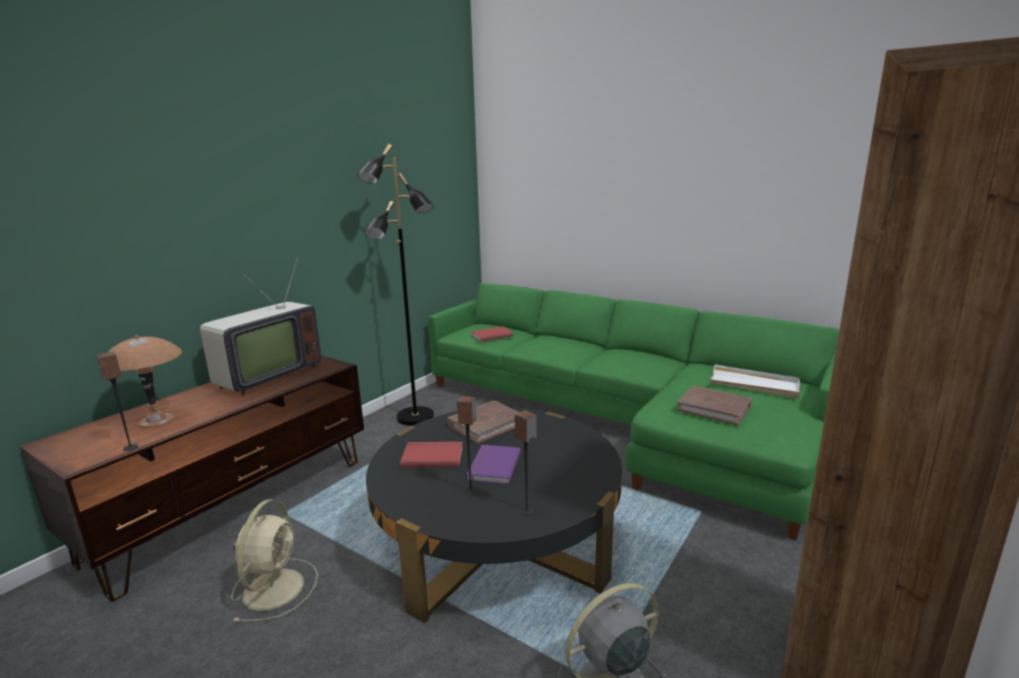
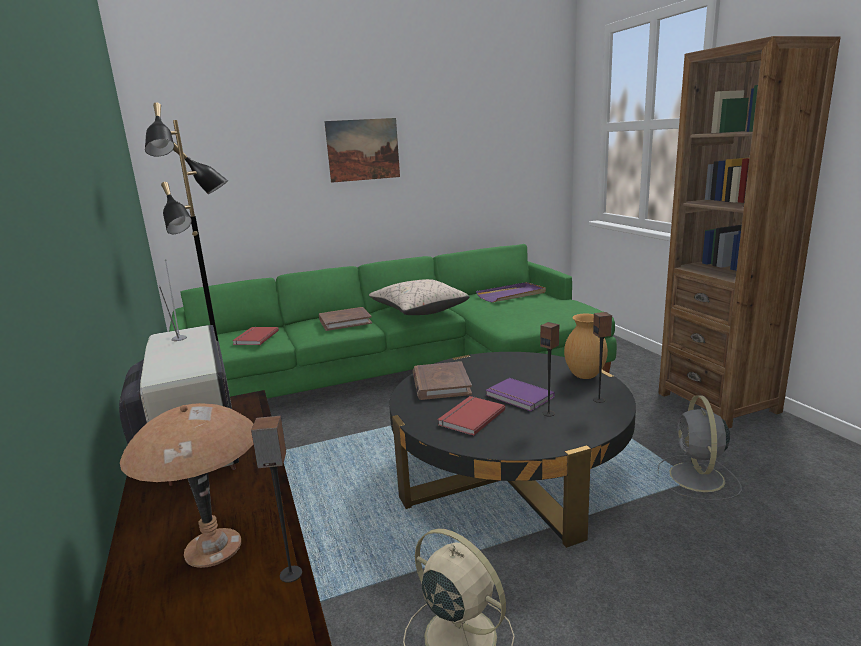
camera: 55 degrees left, 0 degrees up
brown book [677,386,751,425] -> brown book moved to [319,307,372,331]
white tray [709,365,800,398] -> purple tray [476,282,546,302]
none -> picture [324,118,400,183]
none -> beige pillow [369,279,469,315]
none -> brown vase [564,314,608,379]

